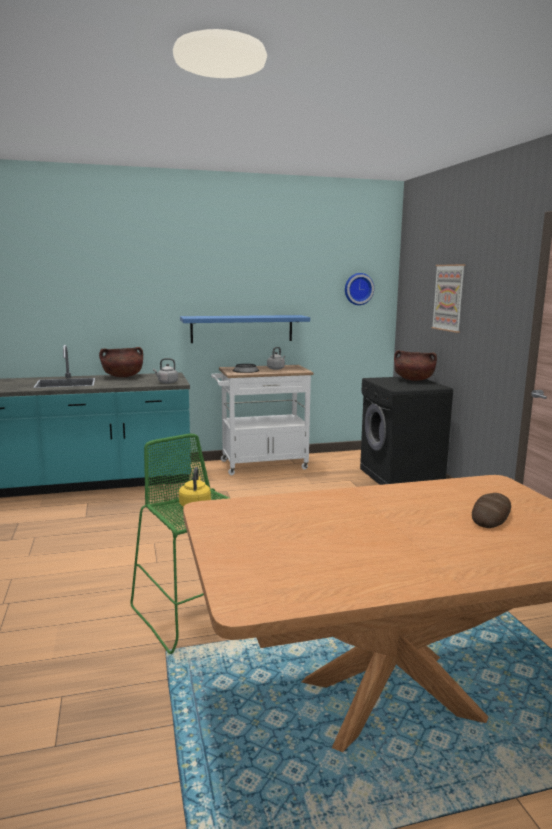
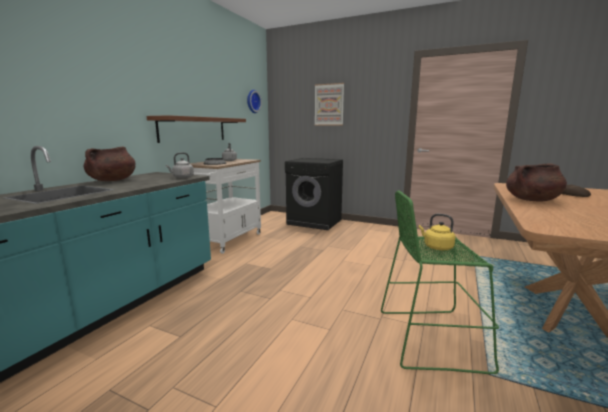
camera: 50 degrees left, 0 degrees up
blue shelf [180,315,310,343] -> brown shelf [146,115,246,143]
brown cooking pot [394,350,437,381] -> brown cooking pot moved to [506,163,567,201]

